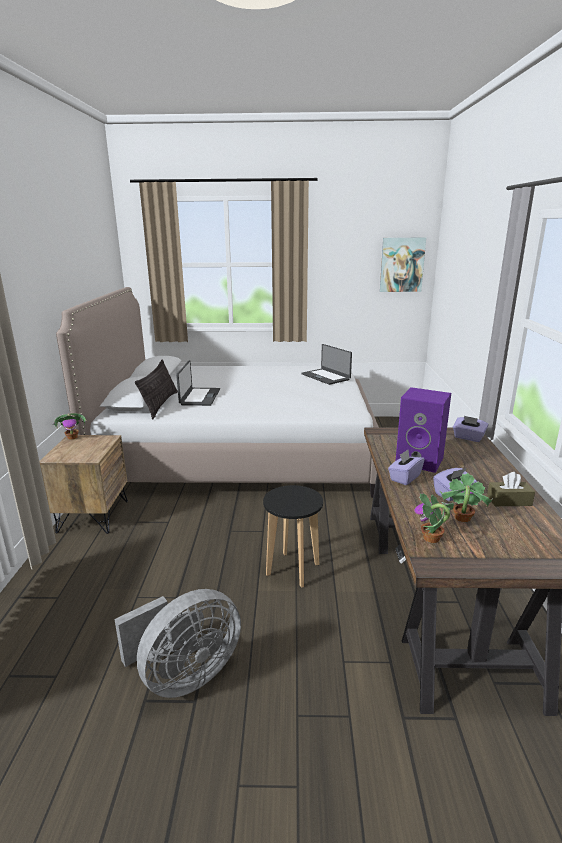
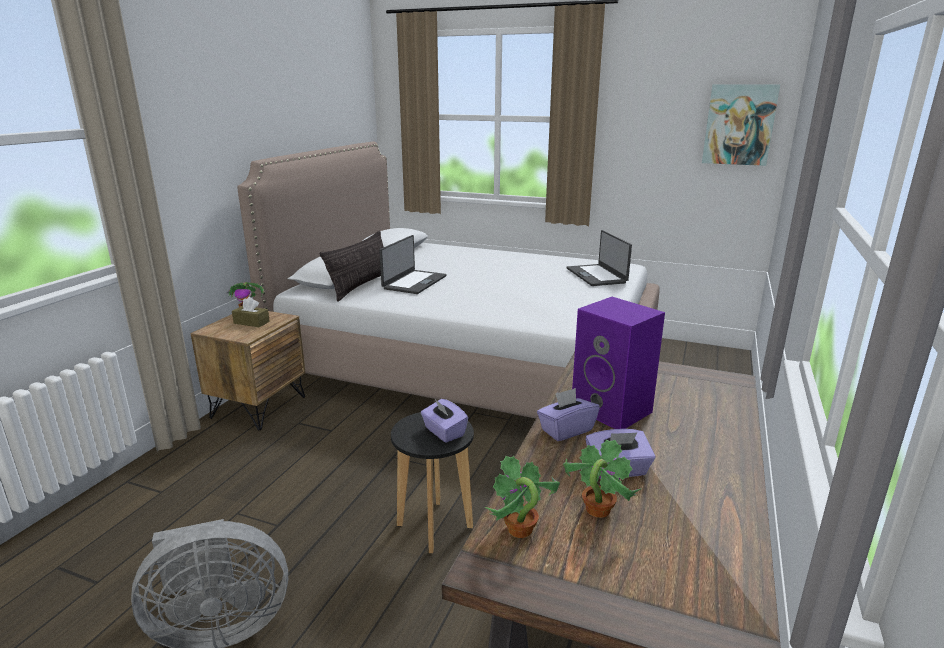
camera: 20 degrees right, 0 degrees up
purple tissue box [453,416,489,442] -> purple tissue box moved to [421,399,468,443]
brown tissue box [487,472,535,506] -> brown tissue box moved to [232,297,270,327]

